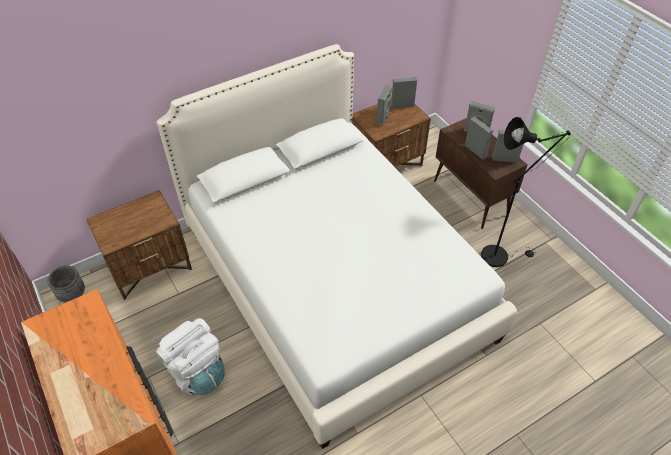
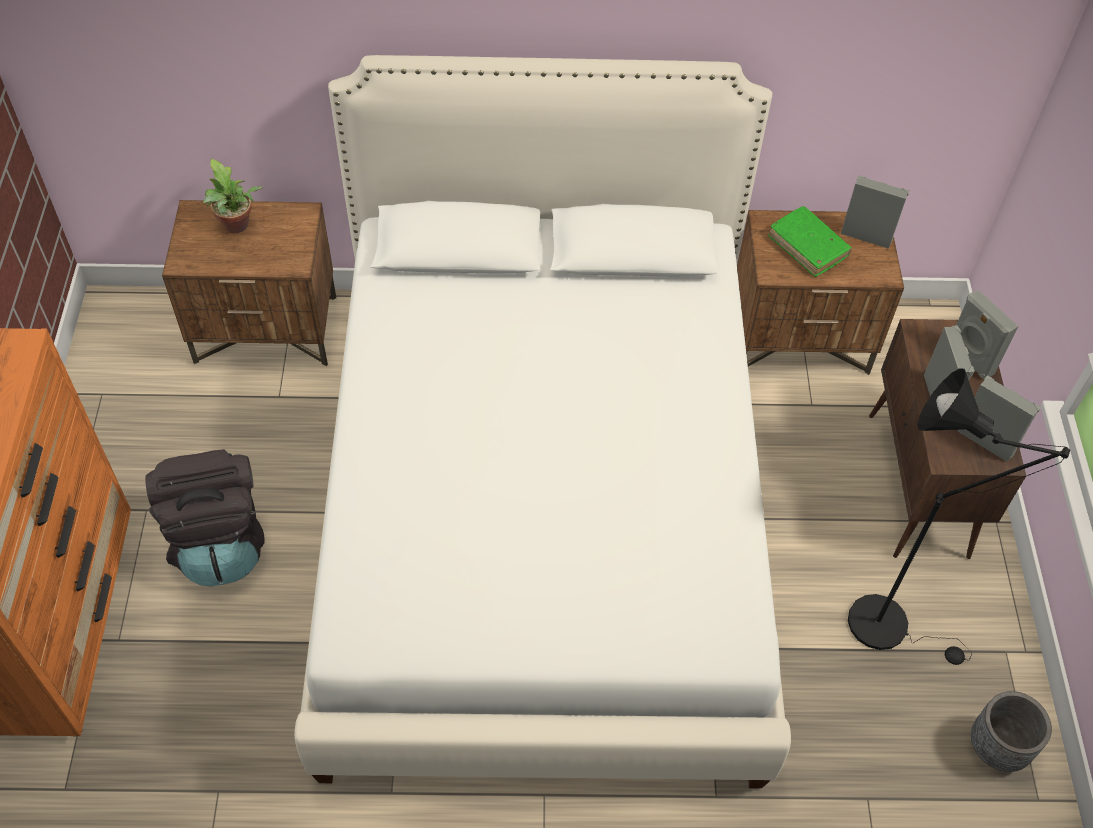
camera: 30 degrees right, 5 degrees up
grey planter [47,266,85,303] -> grey planter moved to [971,691,1052,772]
white backpack [156,318,225,395] -> black backpack [145,449,265,586]
grey speaker [376,85,392,127] -> green book [768,206,852,277]
none -> potted plant [203,159,263,234]

